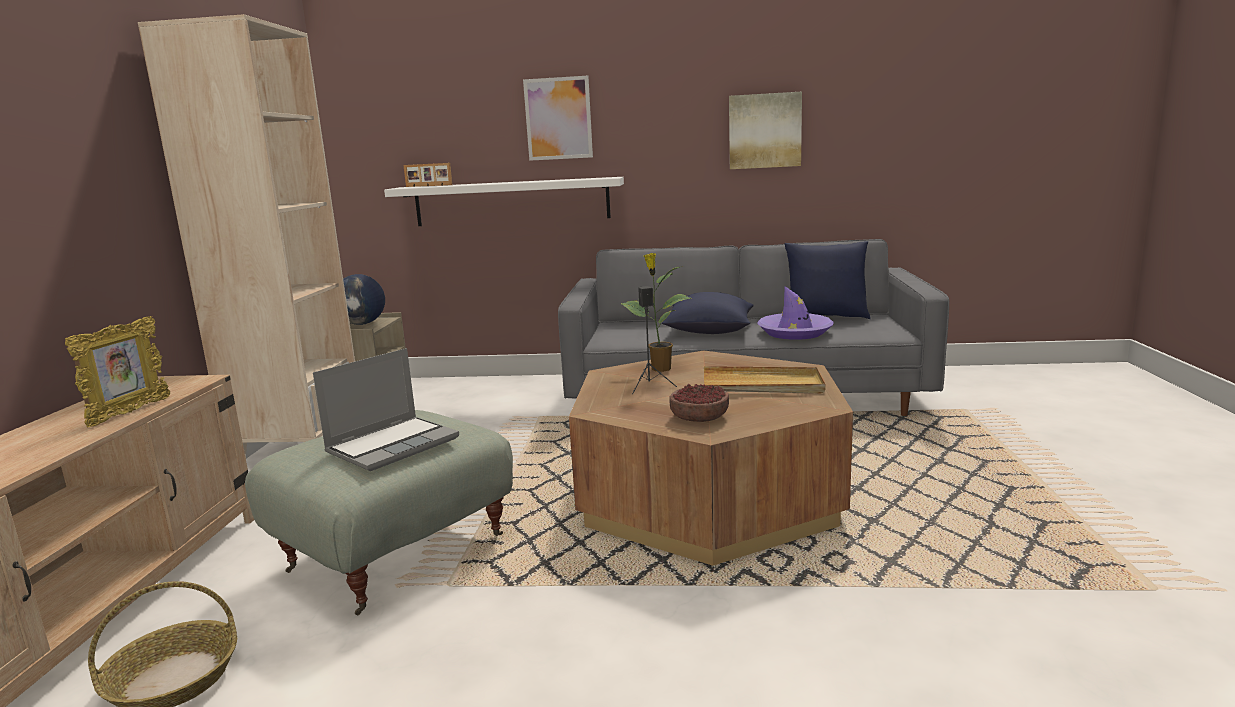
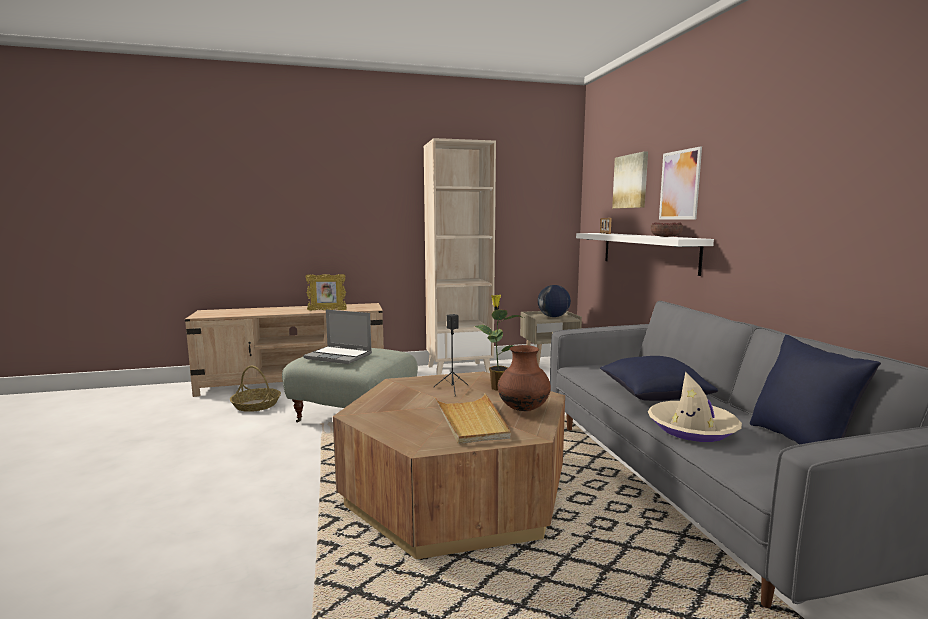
camera: 70 degrees right, 5 degrees down
bowl [669,384,729,422] -> bowl moved to [651,222,683,237]
picture [729,92,802,169] -> picture moved to [612,152,648,208]
purple hat [757,286,834,340] -> beige hat [648,372,742,442]
none -> brown vase [498,345,551,411]

